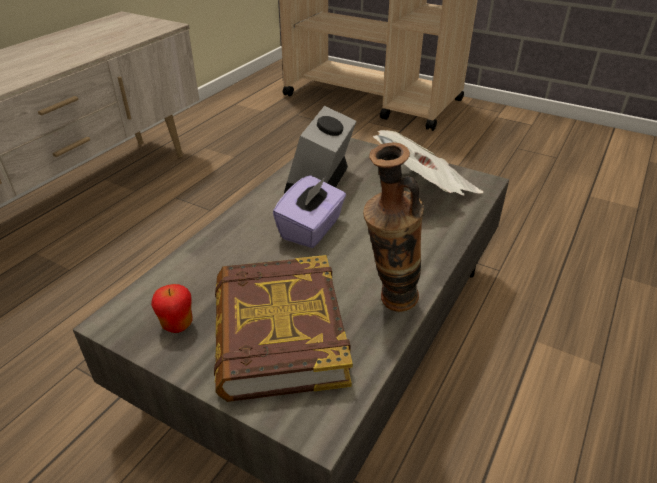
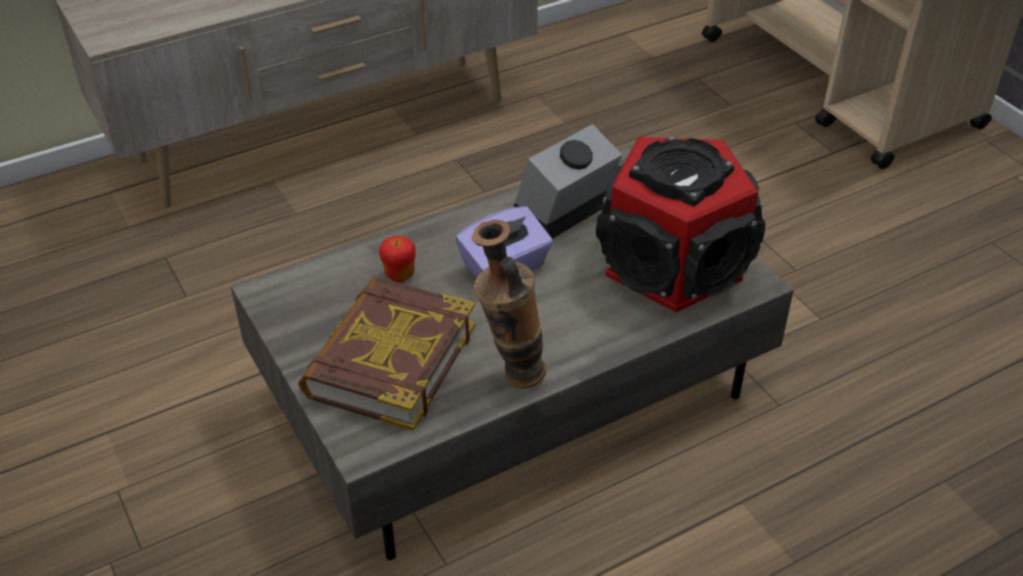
camera: 30 degrees right, 5 degrees up
apple [151,284,193,333] -> apple moved to [379,236,416,282]
newspaper [373,130,483,196] -> speaker [596,137,766,312]

